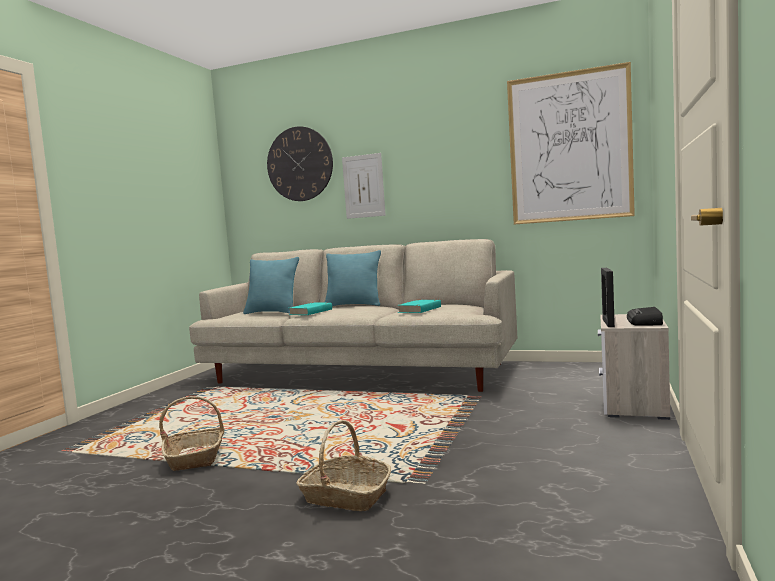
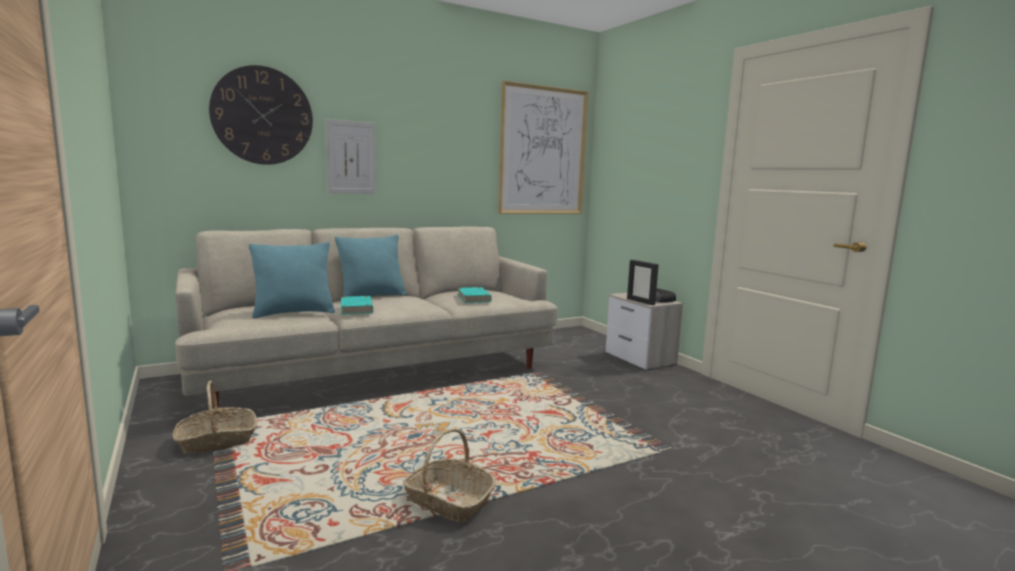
camera: 50 degrees left, 5 degrees up
basket [296,420,391,511] -> basket moved to [173,380,257,454]

